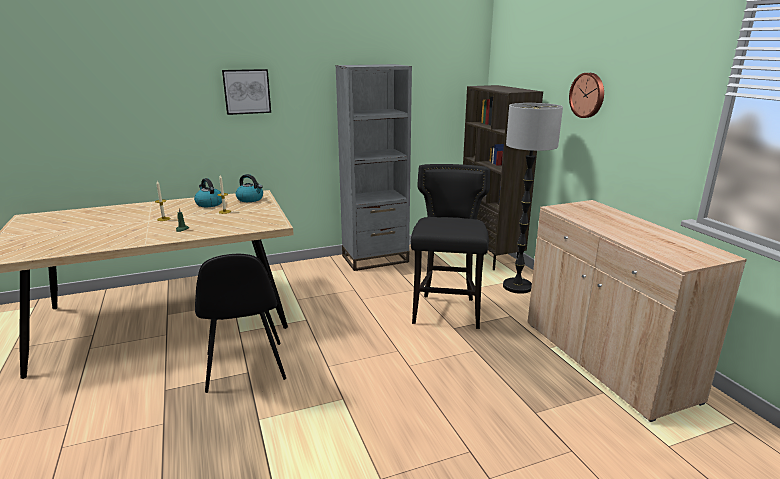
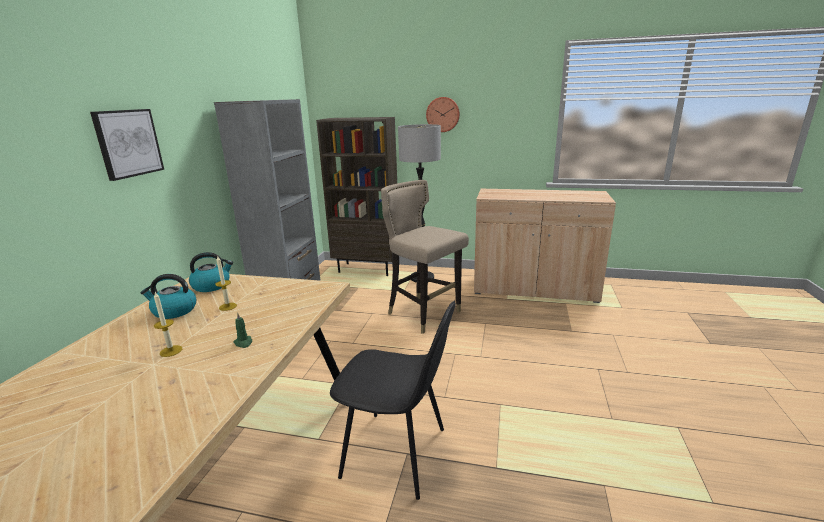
camera: 55 degrees left, 0 degrees up
black stool [411,164,490,329] -> beige stool [381,180,469,334]

